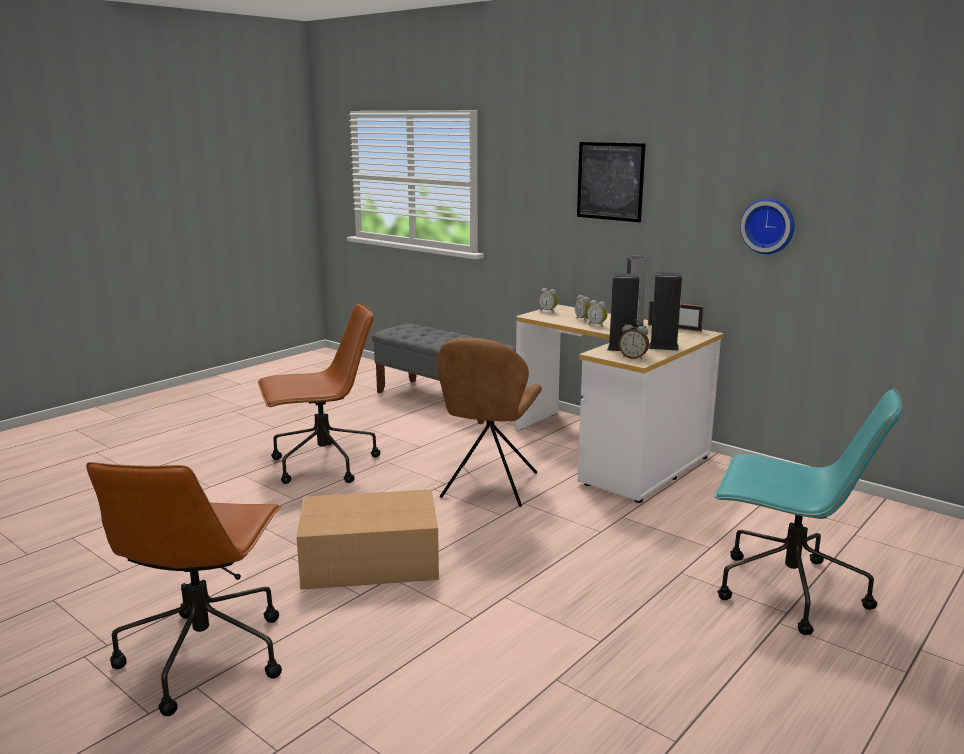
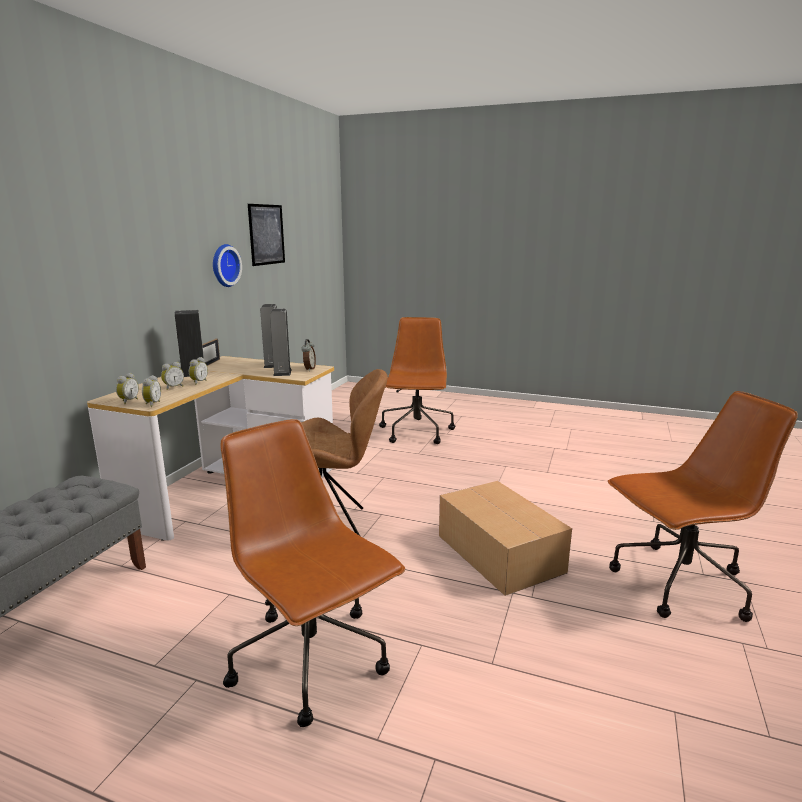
camera: 110 degrees left, 0 degrees up
picture [577,142,646,222] -> picture moved to [248,204,285,266]
turquoise office chair [714,388,902,635] -> brown office chair [379,317,455,444]
none -> alarm clock [142,375,161,407]

